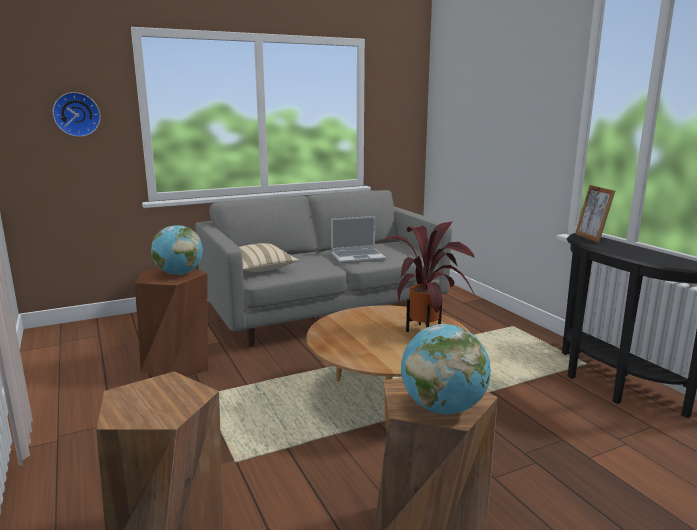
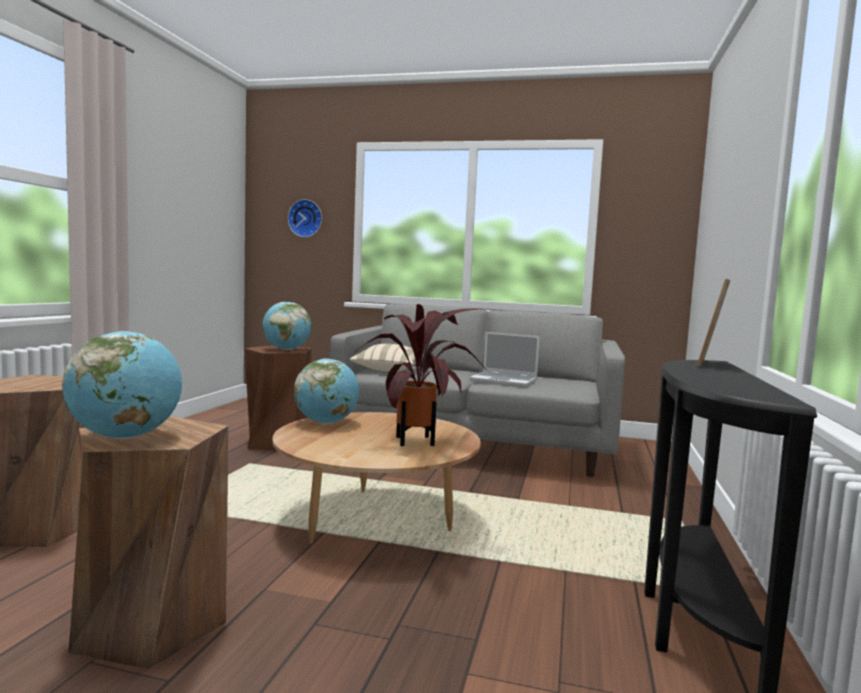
camera: 40 degrees right, 10 degrees down
none -> globe [294,358,359,424]

